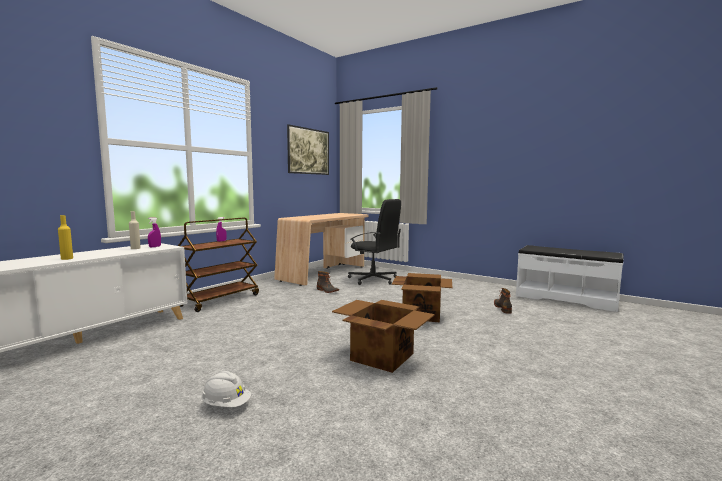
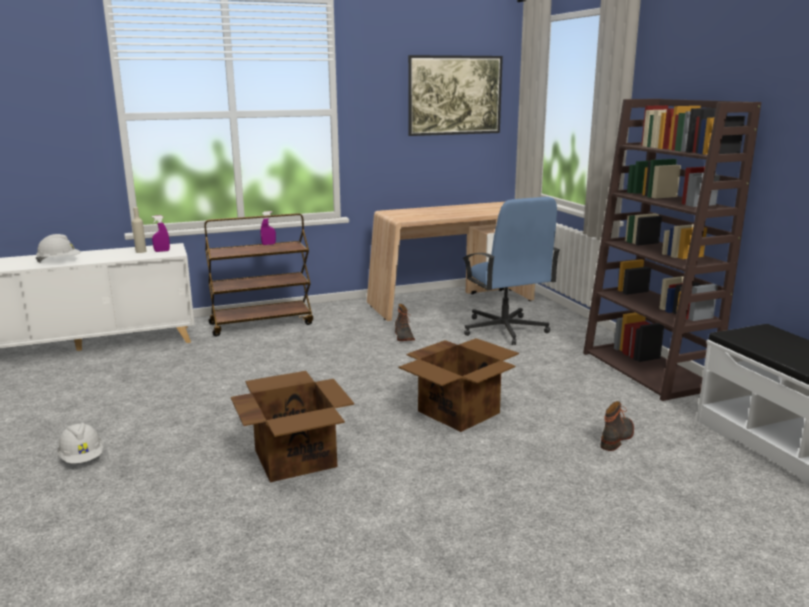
camera: 35 degrees right, 10 degrees up
yellow bottle [58,215,73,260] -> white hard hat [36,234,80,263]
black office chair [348,199,401,285] -> blue office chair [462,197,560,345]
none -> brown bookcase [583,99,761,401]

